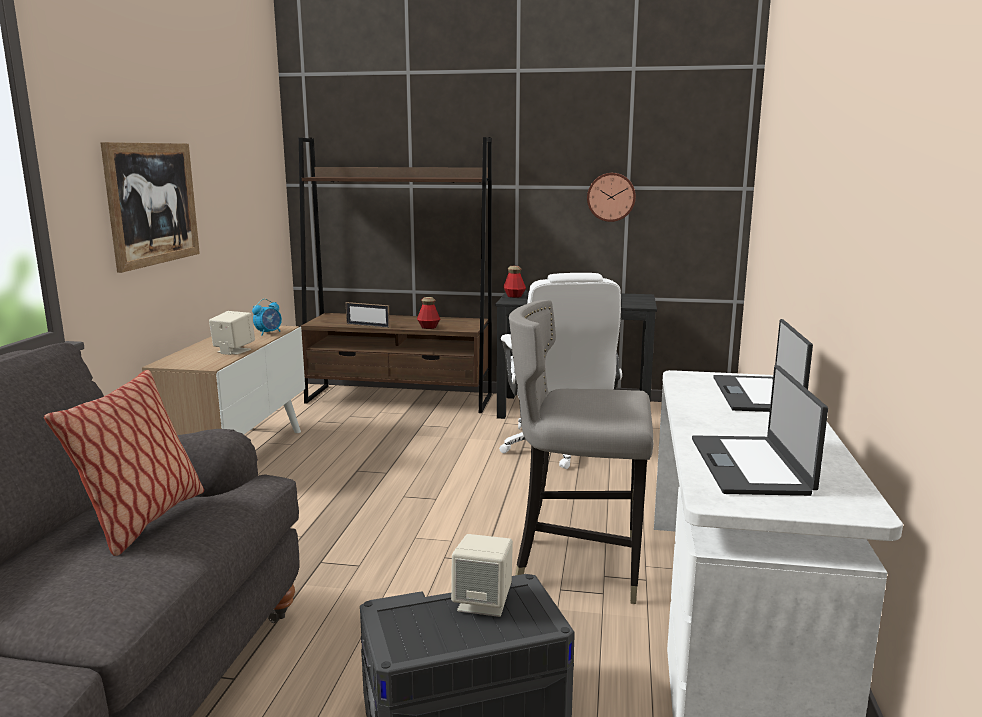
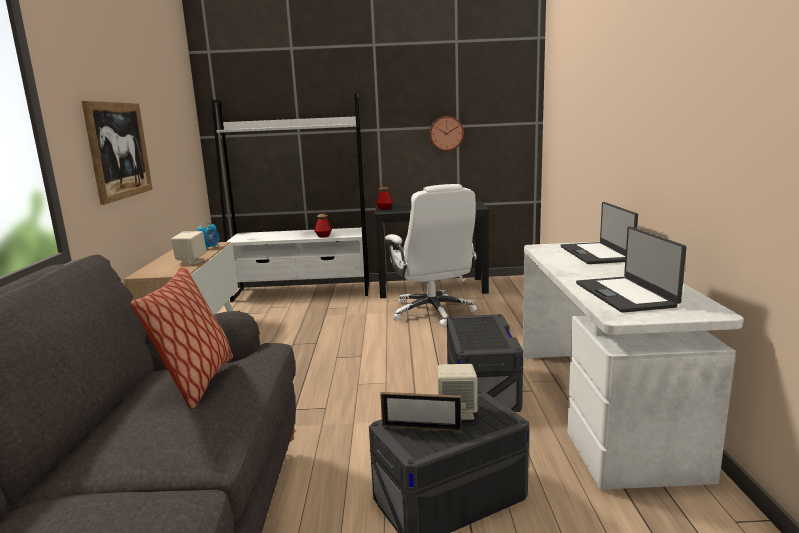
camera: 10 degrees left, 0 degrees up
brown bookcase [299,137,492,413] -> white bookcase [212,94,369,302]
picture frame [346,302,390,328] -> picture frame moved to [380,392,462,431]
grey stool [509,300,653,604] -> grey storage box [447,314,523,412]

